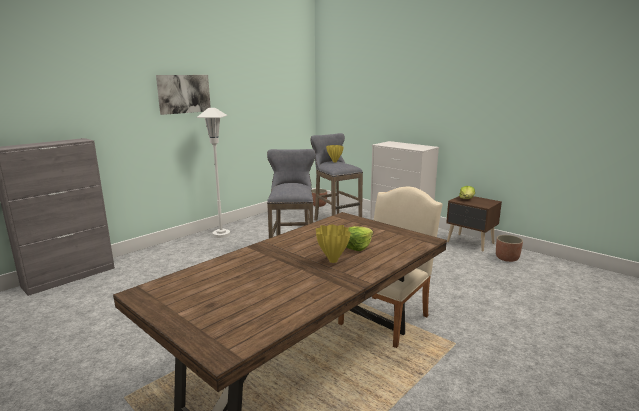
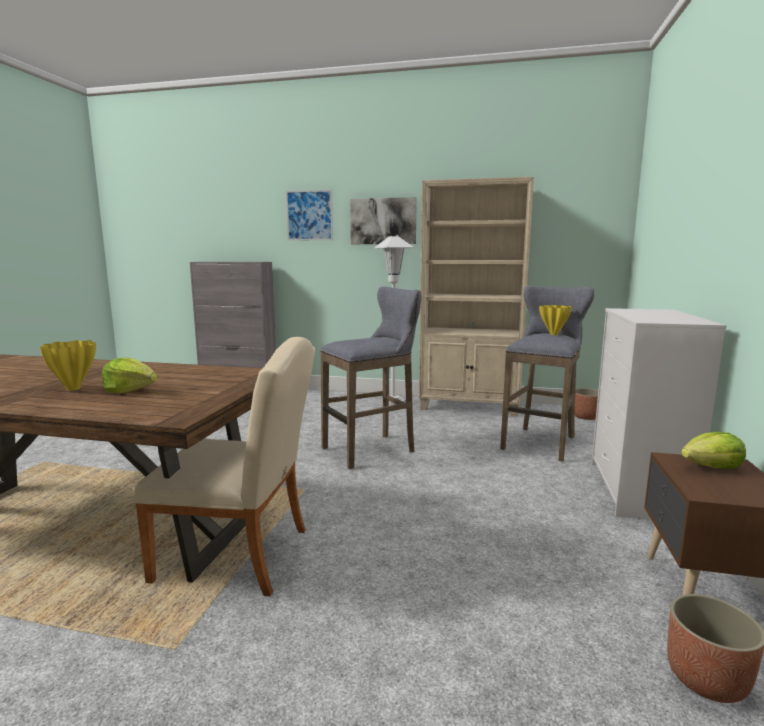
camera: 60 degrees right, 5 degrees down
none -> picture [286,189,333,241]
none -> beige bookcase [419,177,534,416]

